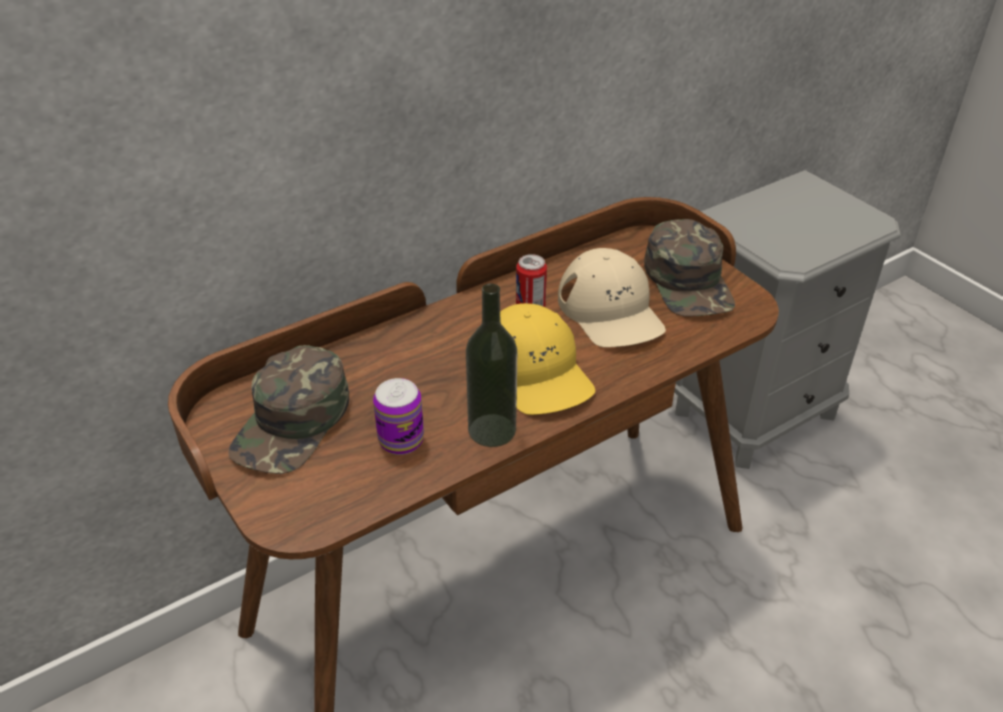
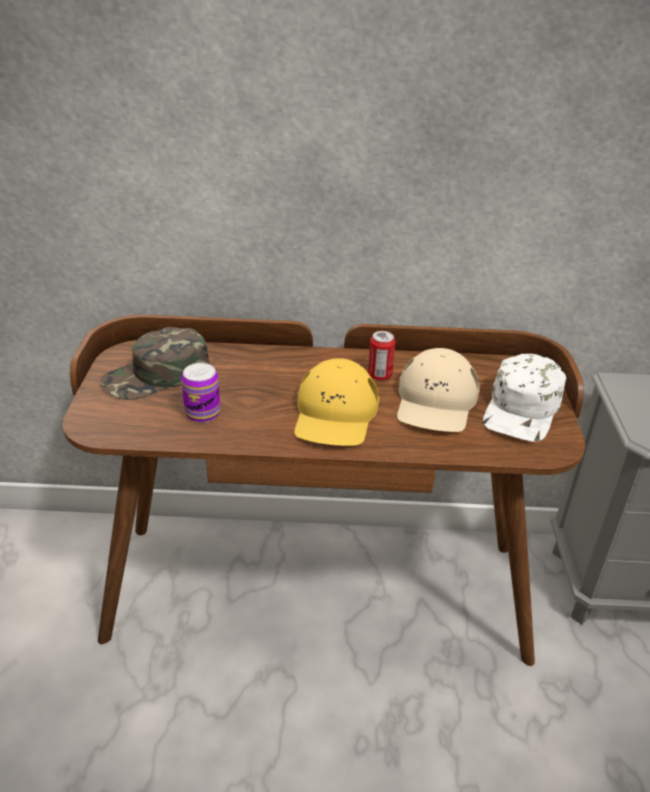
camera: 35 degrees right, 5 degrees down
bottle [466,283,517,447] -> none
green cap [644,219,735,317] -> white cap [483,354,566,442]

